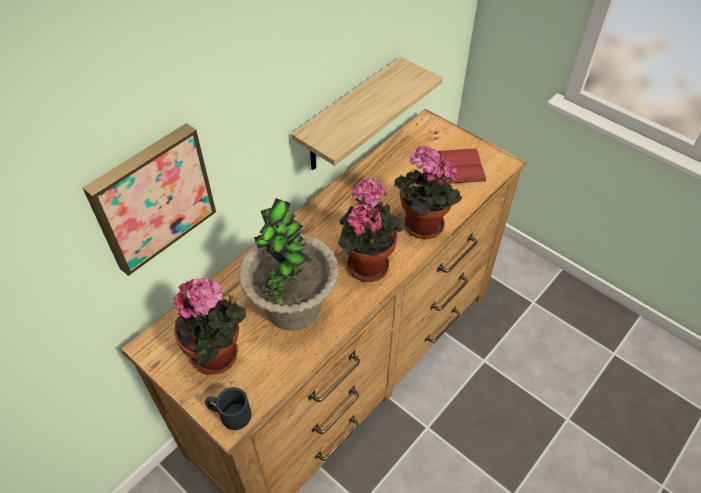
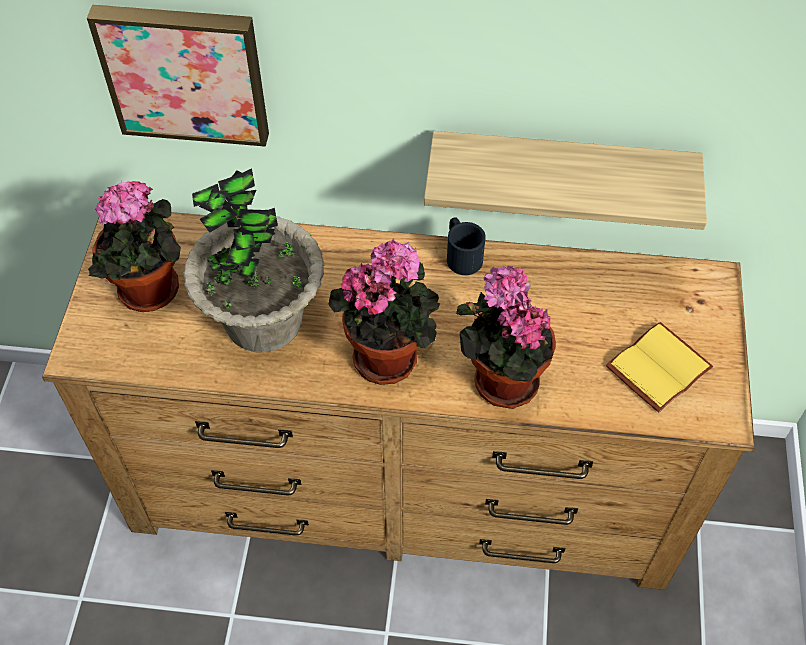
camera: 55 degrees right, 5 degrees up
black mug [205,387,251,430] -> black mug moved to [447,217,486,275]
red book [437,149,486,184] -> yellow book [606,322,713,413]

